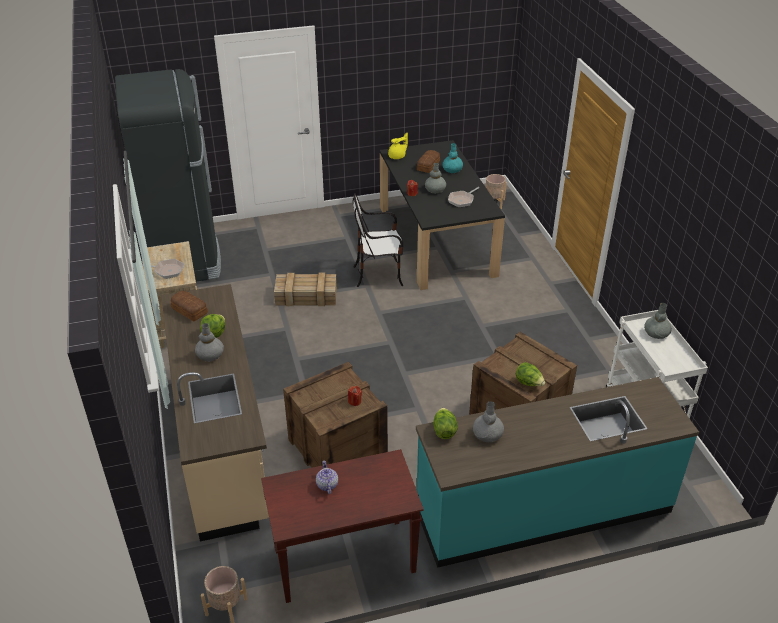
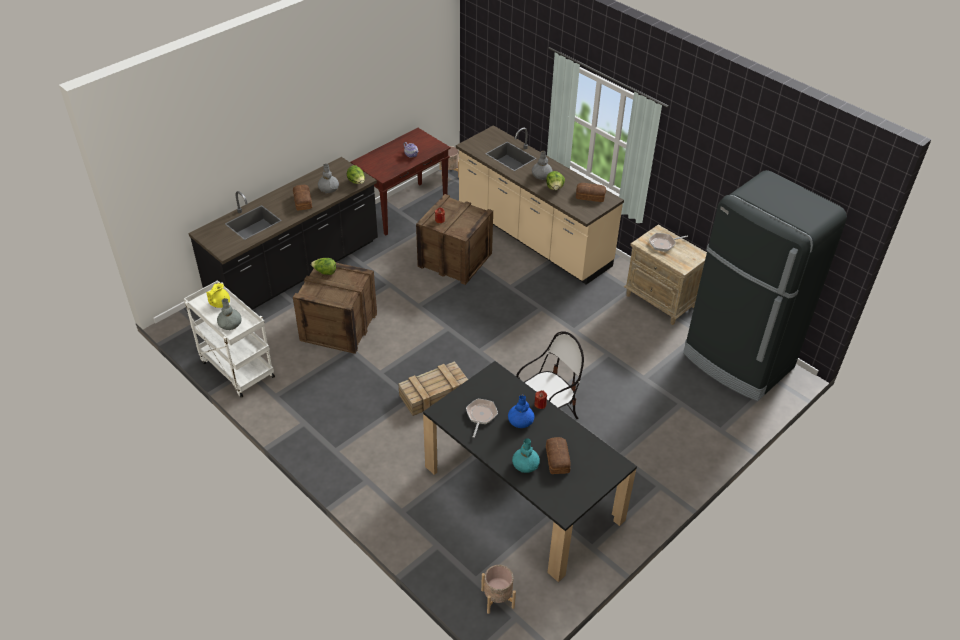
camera: 150 degrees right, 5 degrees up
crate [274,273,337,306] -> crate moved to [398,361,468,416]
yellow teapot [388,133,408,159] -> yellow teapot moved to [206,283,230,308]
turquoise counter [416,377,699,568] -> black counter [188,157,378,310]
grey vase [425,163,446,194] -> blue vase [508,395,534,428]
none -> bread [293,185,312,210]

